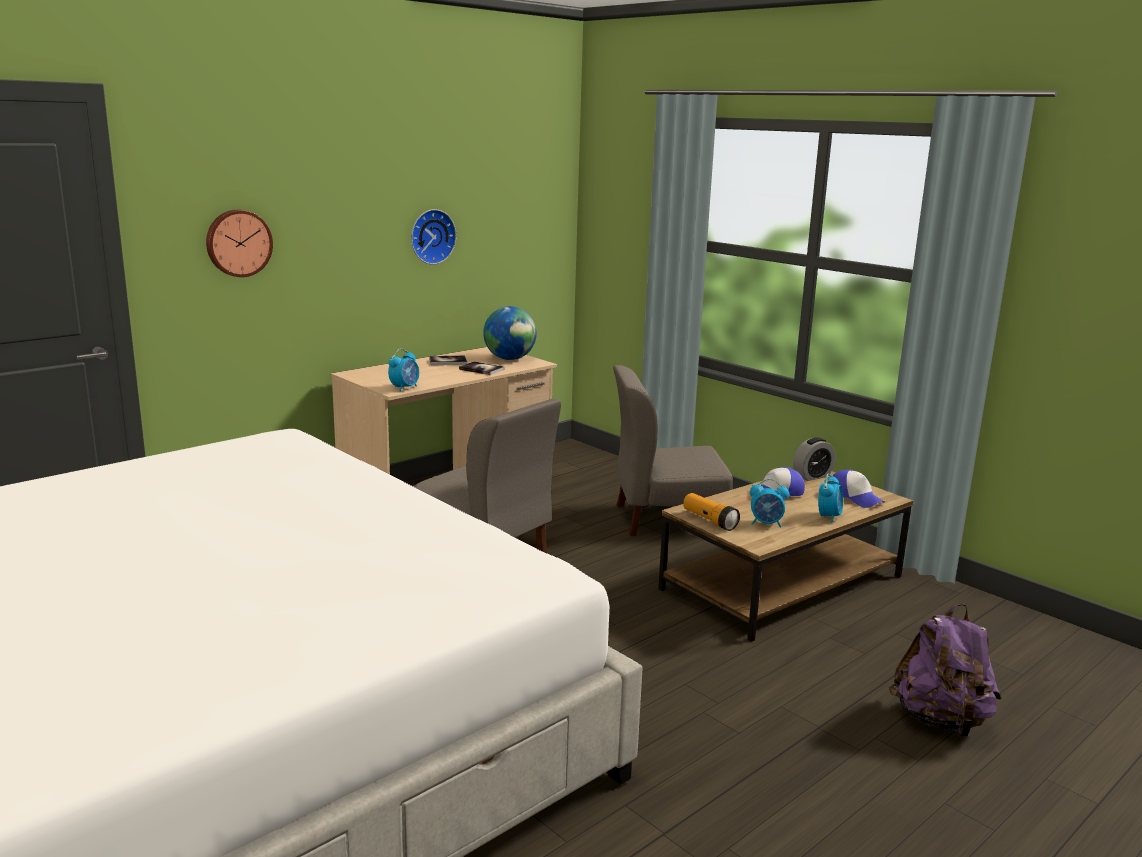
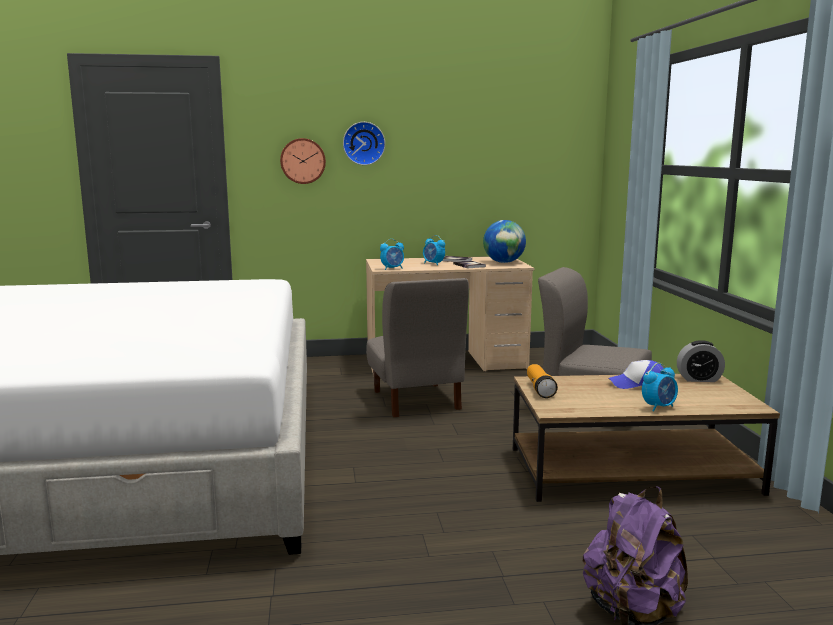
camera: 35 degrees right, 5 degrees down
wall clock [411,209,456,265] -> wall clock moved to [343,122,385,165]
alarm clock [750,479,789,528] -> alarm clock moved to [423,235,445,265]
cap [833,470,884,508] -> none

